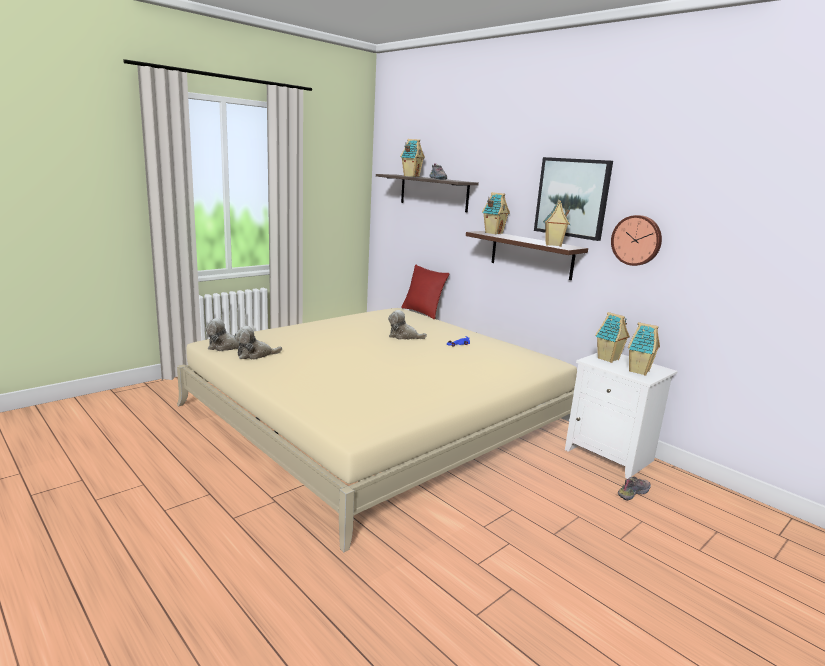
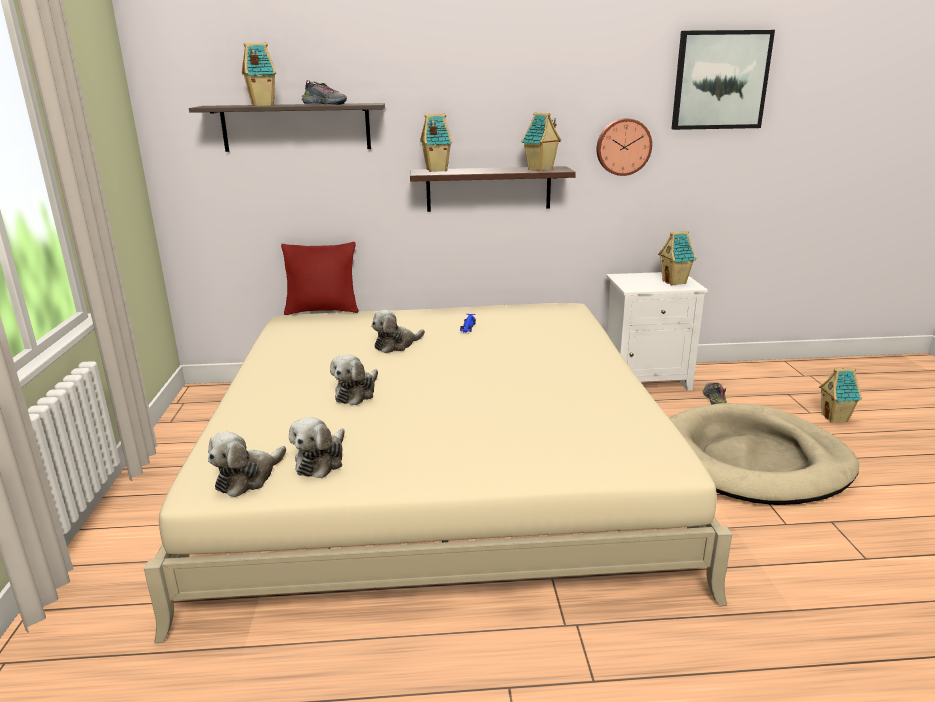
camera: 50 degrees left, 5 degrees up
picture [534,157,613,241] -> picture moved to [672,30,775,130]
toy house [595,312,630,363] -> toy house moved to [819,368,862,423]
none -> plush toy [330,354,378,405]
none -> beige dog bed [669,403,859,505]

